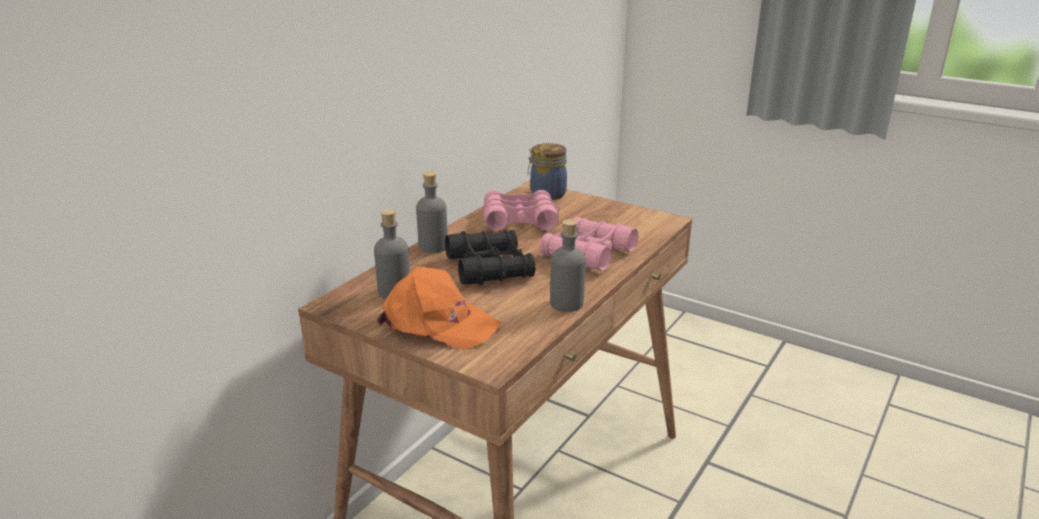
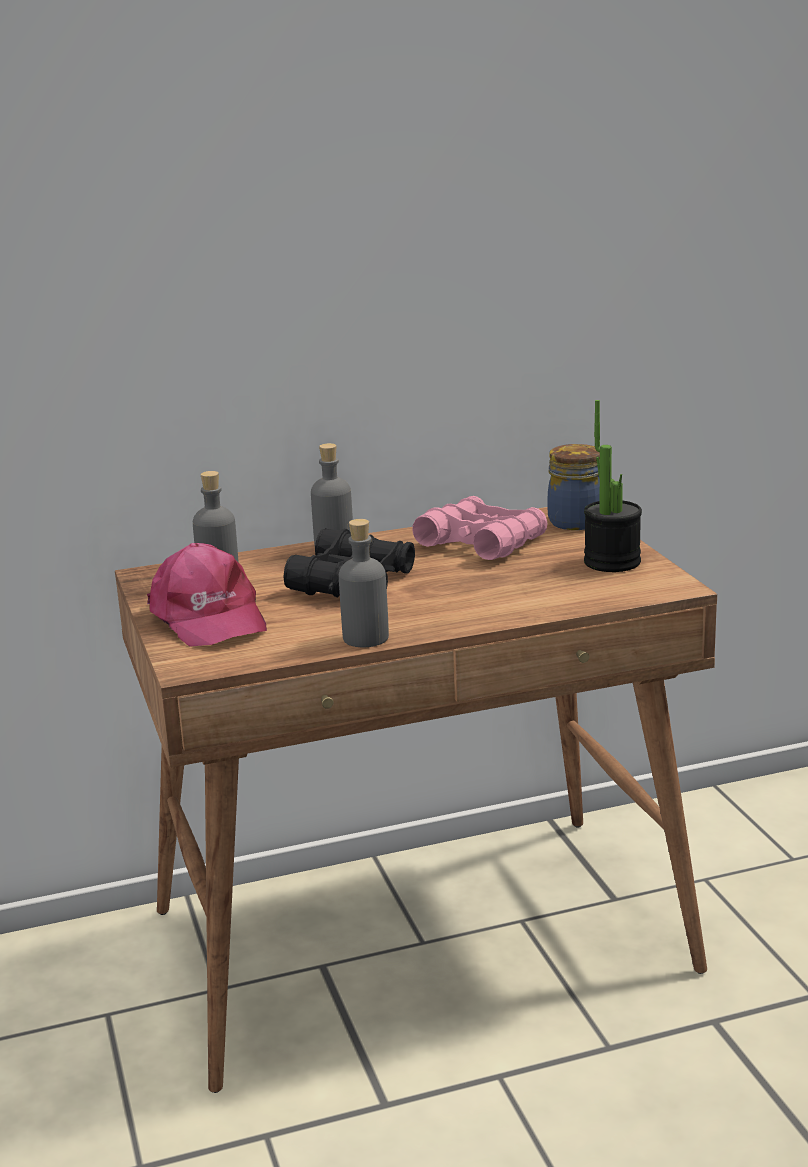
camera: 40 degrees right, 5 degrees down
orange cap [377,267,501,349] -> pink cap [147,543,267,647]
pink binoculars [539,217,639,271] -> none
none -> potted plant [584,400,642,572]

